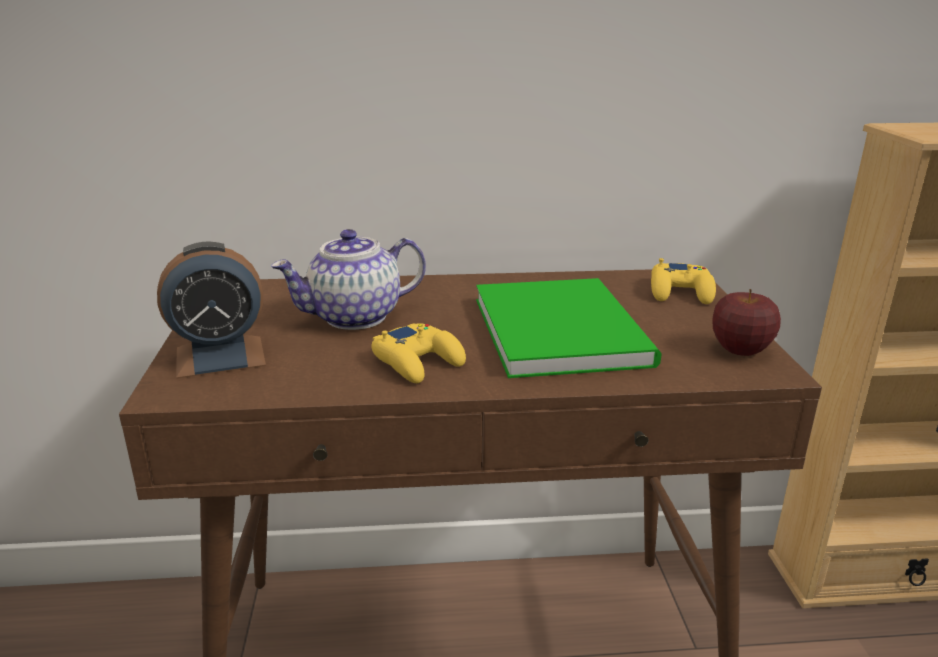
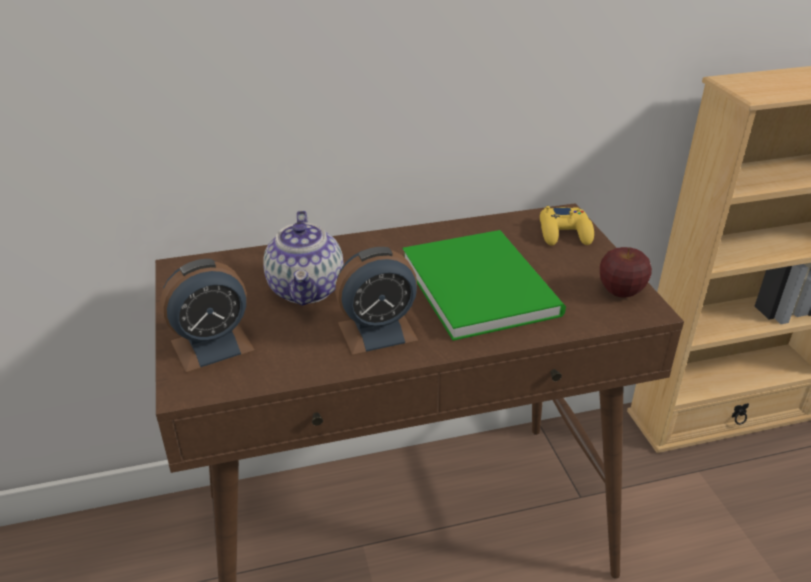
camera: 10 degrees left, 10 degrees up
teapot [271,229,426,330] -> teapot turned 60 degrees counterclockwise [263,210,344,306]
yellow game controller [371,323,466,383] -> alarm clock [335,247,418,356]

